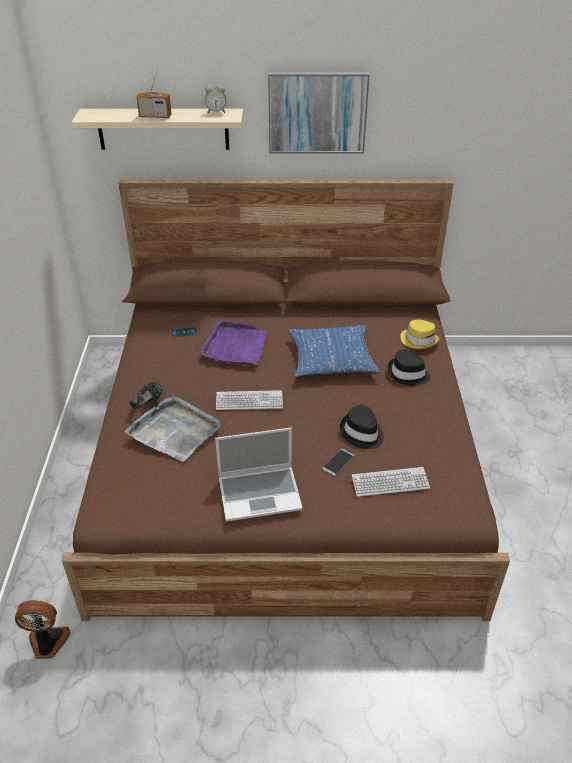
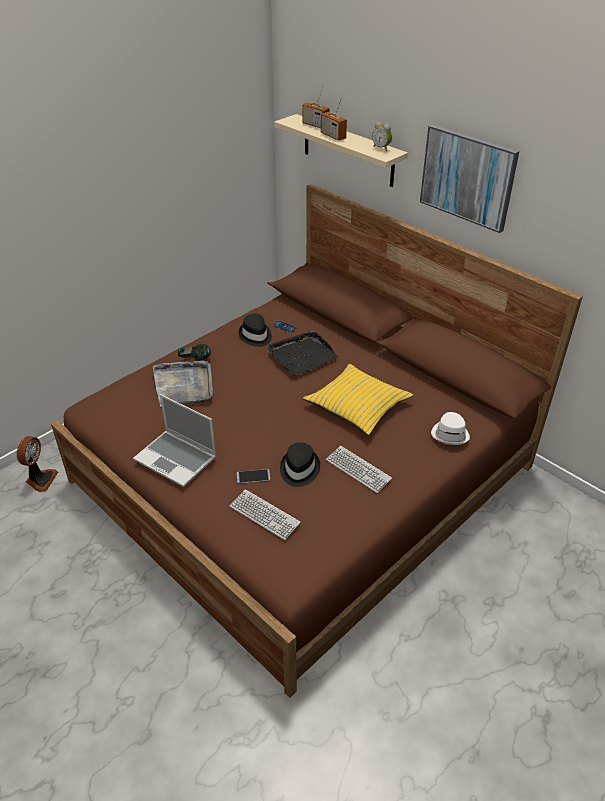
camera: 45 degrees right, 0 degrees up
fan [15,600,71,659] -> fan turned 60 degrees clockwise [17,436,58,492]
purple tray [200,321,267,365] -> black tray [268,331,338,375]
keyboard [216,390,283,410] -> keyboard moved to [326,446,392,493]
blue pillow [288,325,380,377] -> yellow pillow [303,364,413,435]
black hat [388,350,430,386] -> black hat moved to [239,313,272,347]
yellow hat [400,320,439,349] -> white hat [431,412,470,445]
none -> radio [302,85,330,128]

